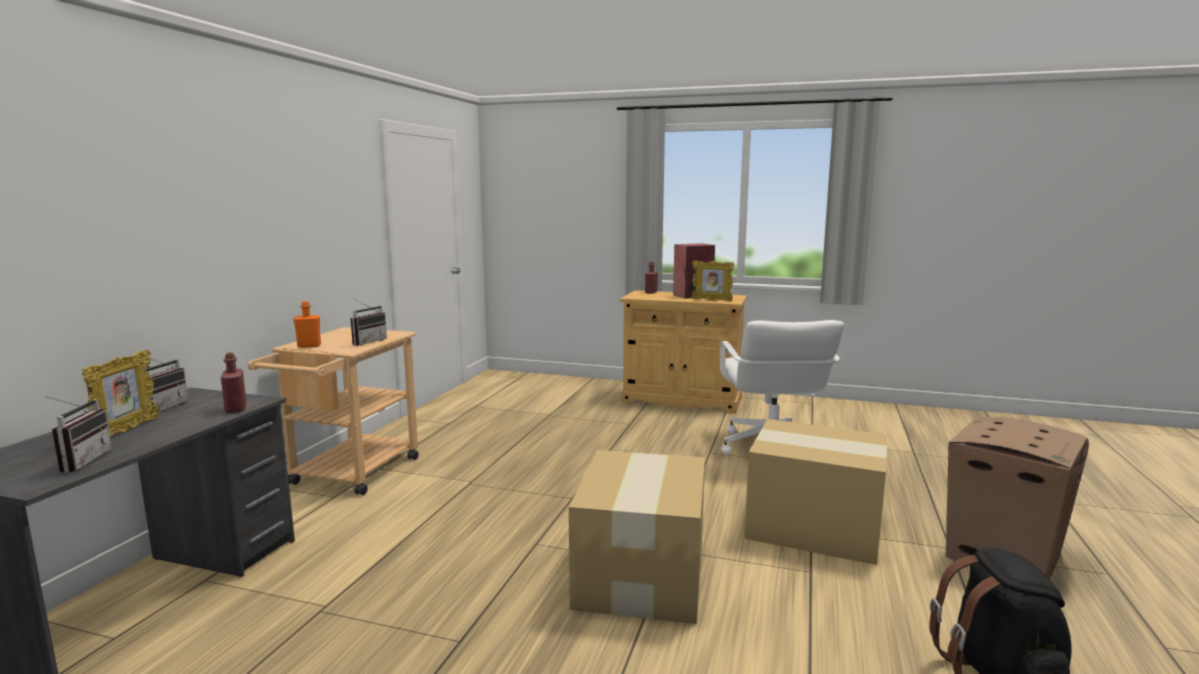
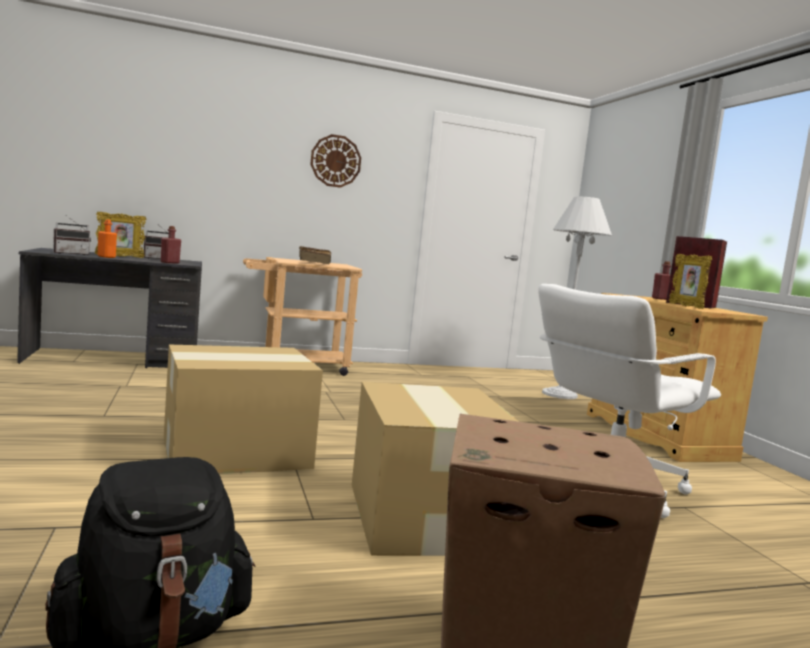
camera: 55 degrees right, 5 degrees down
orange bottle [293,301,321,348] -> orange bottle moved to [98,219,117,258]
radio [351,300,387,346] -> beige book [299,246,331,264]
none -> wall clock [310,134,361,188]
none -> white floor lamp [542,197,612,399]

